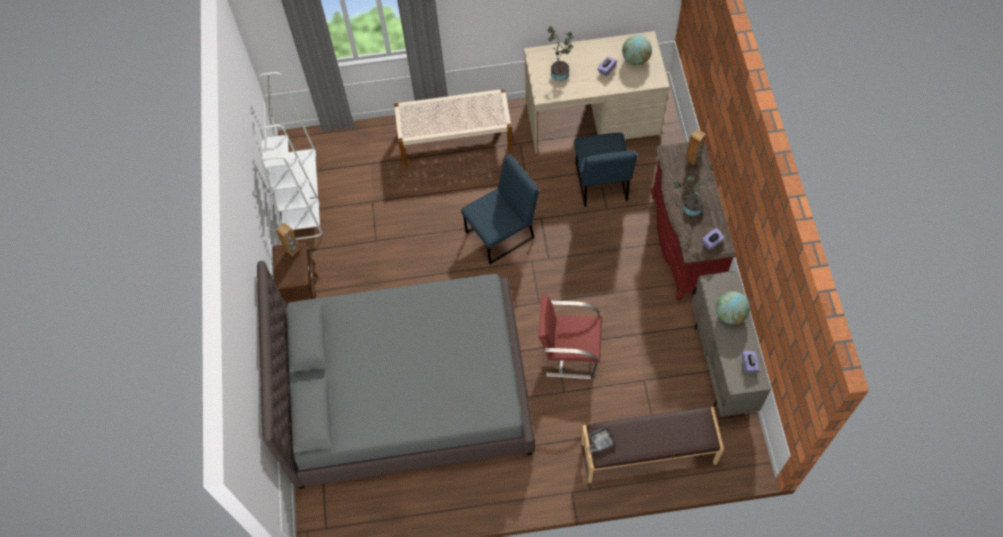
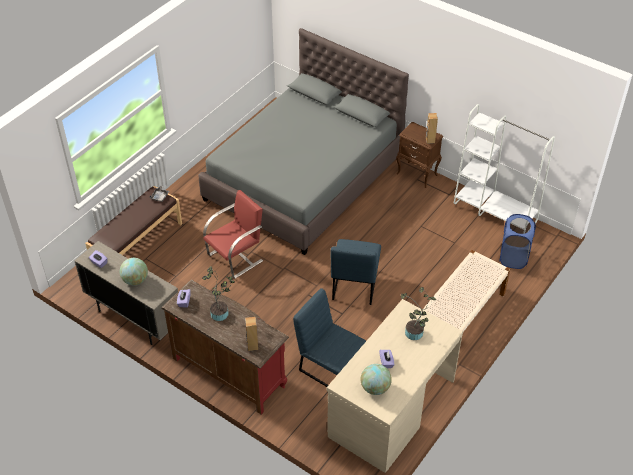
camera: 130 degrees right, 15 degrees down
none -> blue laundry basket [499,214,536,269]

